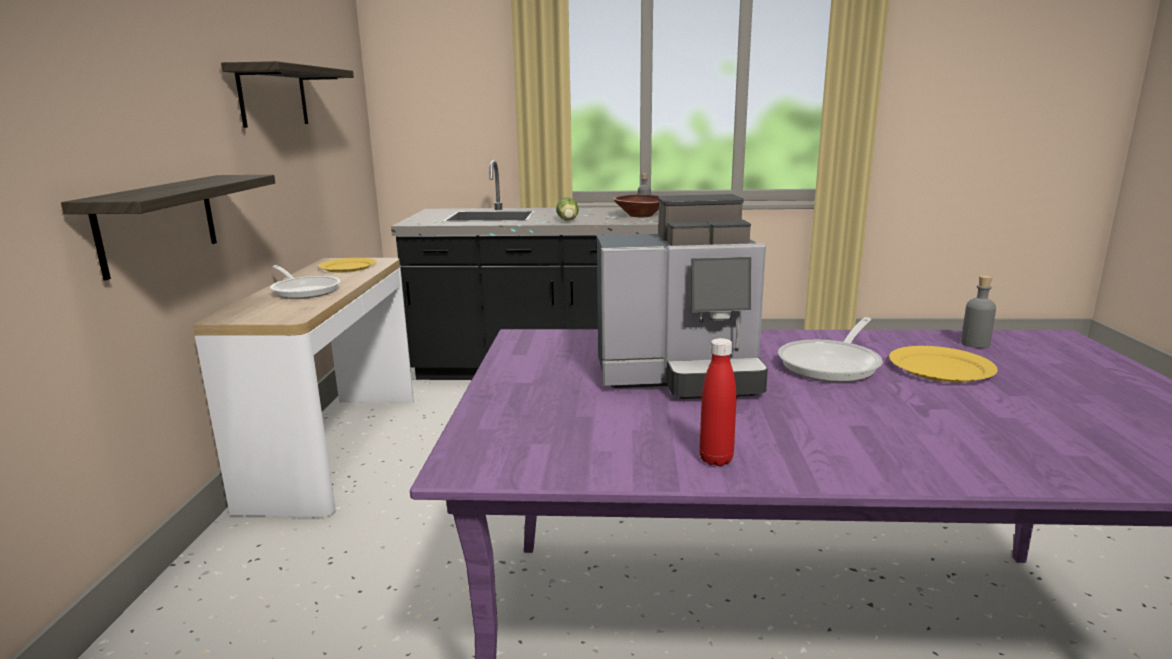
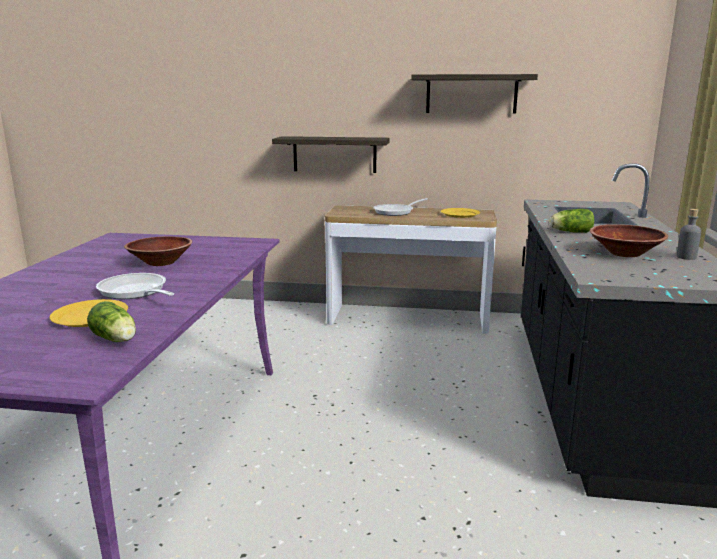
camera: 95 degrees right, 0 degrees up
coffee machine [597,194,768,399] -> brown bowl [124,237,192,266]
red bottle [699,338,736,466] -> none
grey bottle [961,275,996,348] -> lettuce [87,301,136,342]

